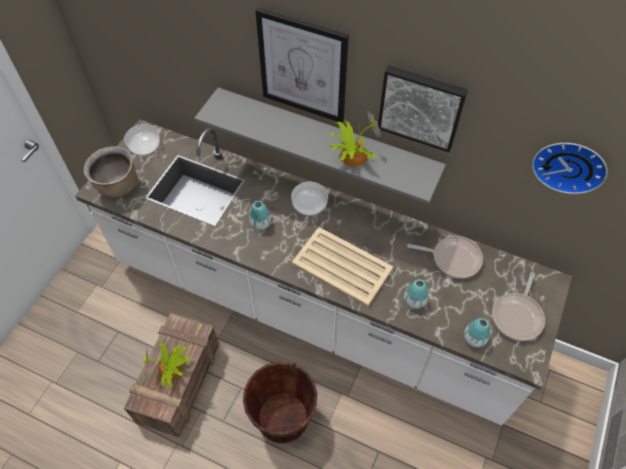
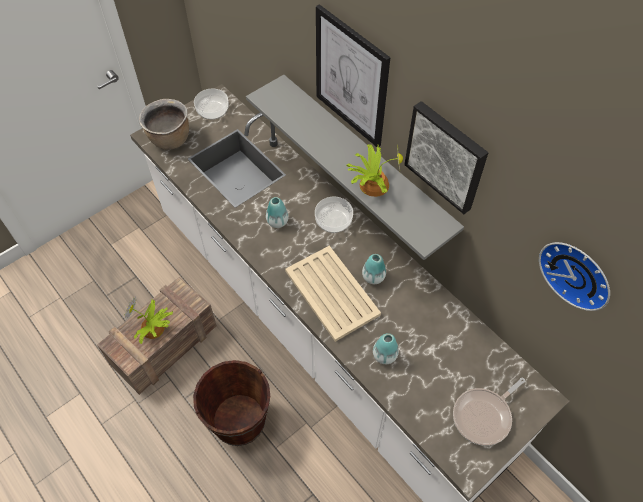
camera: 25 degrees right, 0 degrees up
frying pan [407,236,483,279] -> none
vase [464,318,490,347] -> vase moved to [362,254,386,284]

